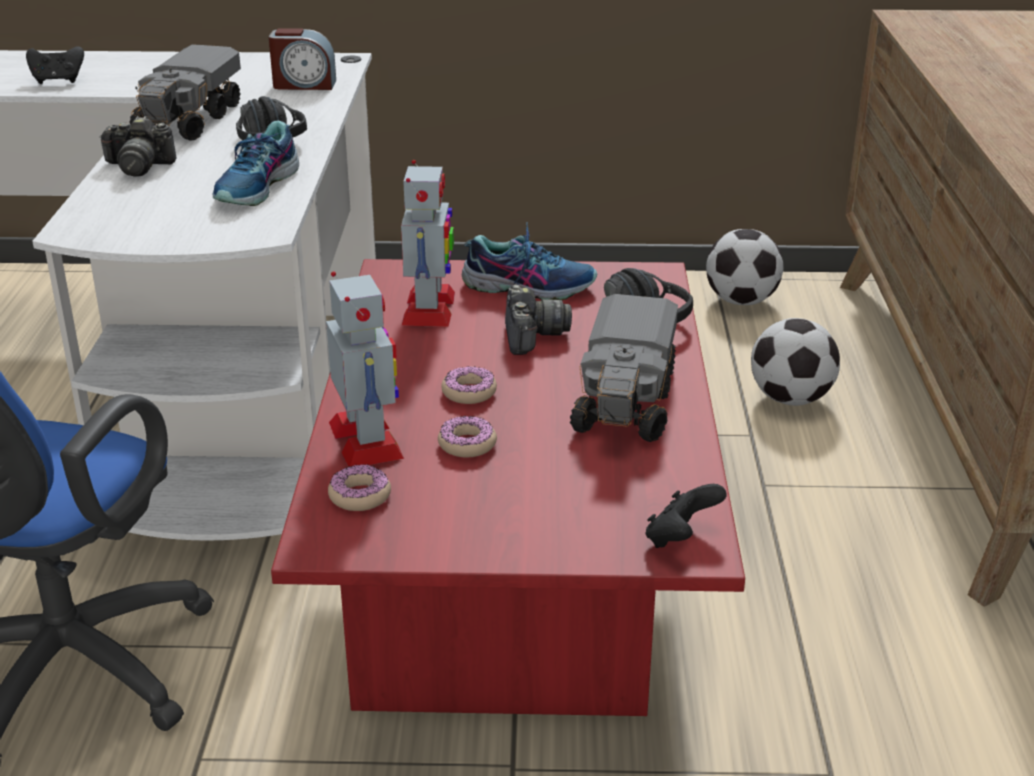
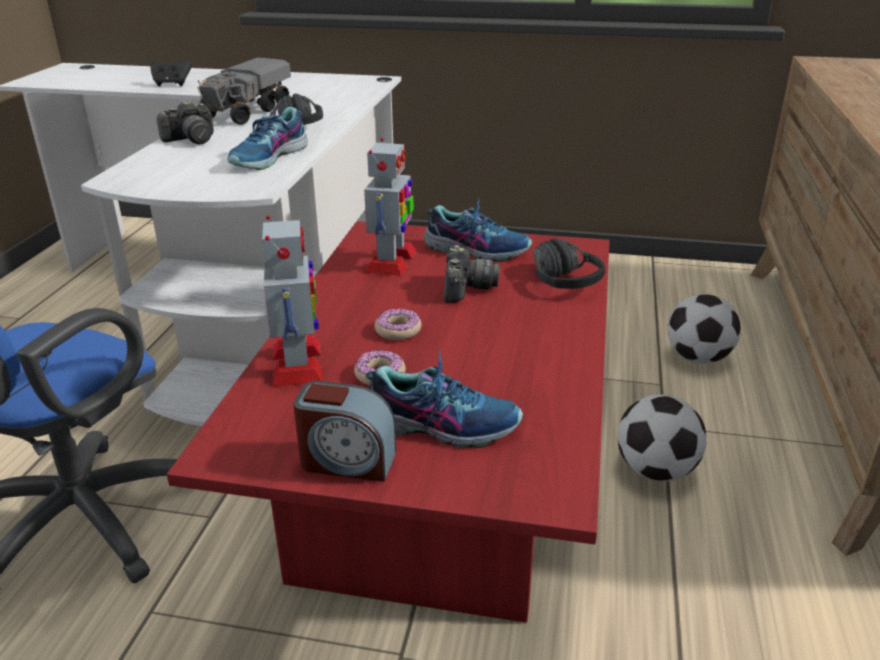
camera: 10 degrees right, 0 degrees up
camera [99,116,176,177] -> camera turned 45 degrees counterclockwise [156,100,214,144]
alarm clock [269,28,336,90] -> alarm clock moved to [293,381,396,482]
donut [328,464,391,511] -> none
toy truck [570,294,678,442] -> none
black game controller [646,484,727,548] -> none
football [706,229,783,305] -> football moved to [618,394,706,481]
none -> shoe [365,350,523,448]

